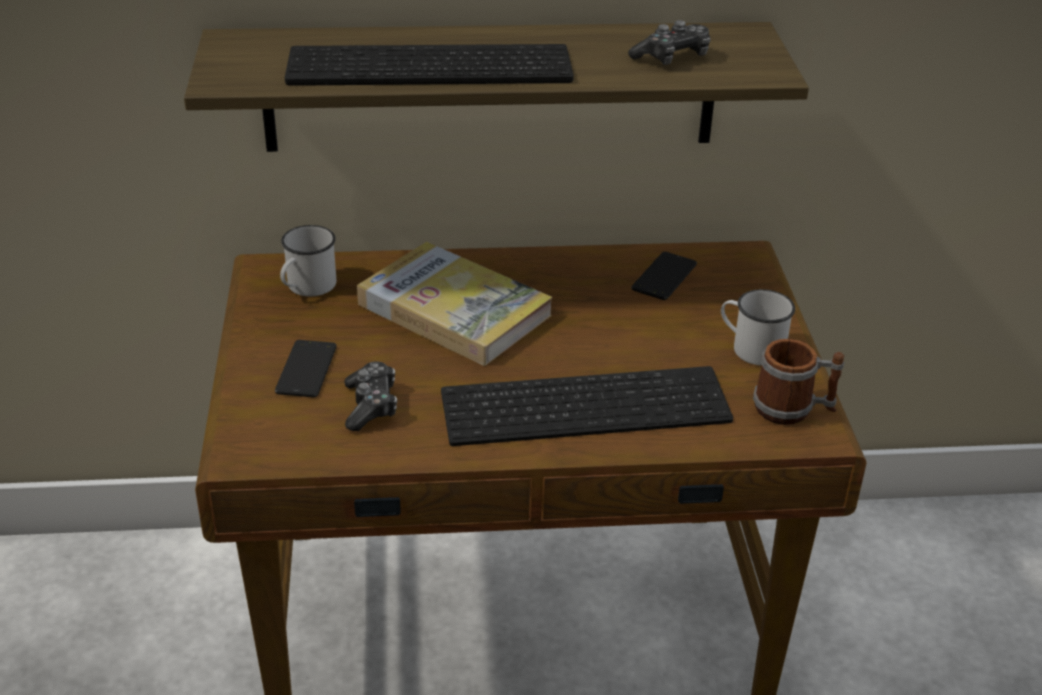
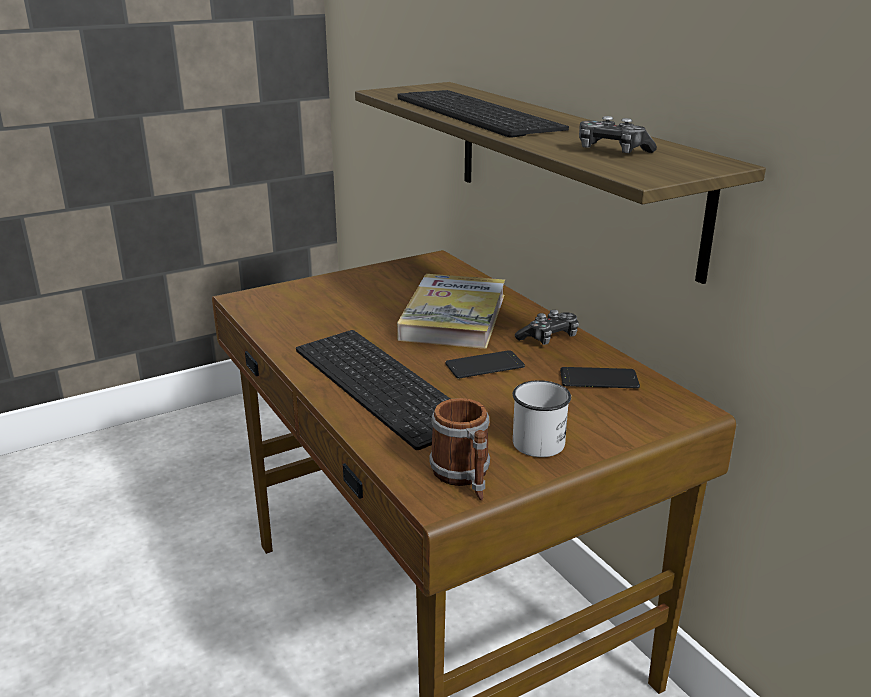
camera: 65 degrees right, 10 degrees down
phone [275,340,337,397] -> phone moved to [445,350,525,379]
white mug [280,225,336,296] -> none
game controller [344,361,397,431] -> game controller moved to [515,310,579,345]

